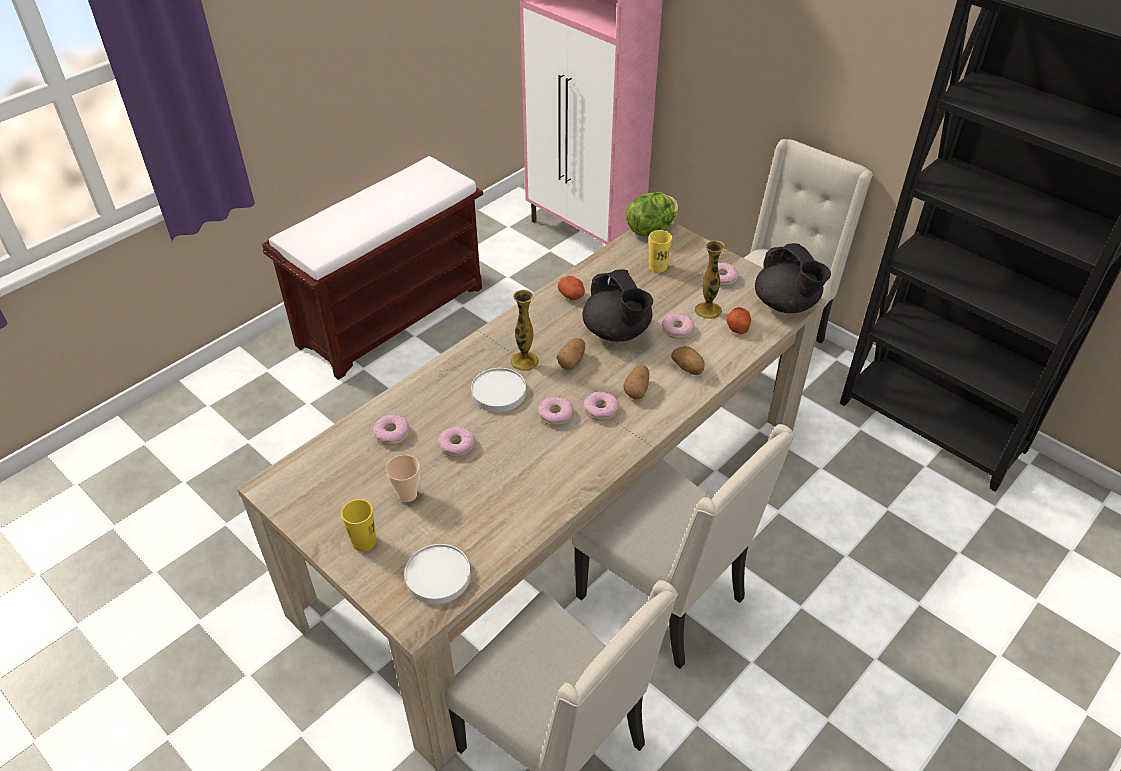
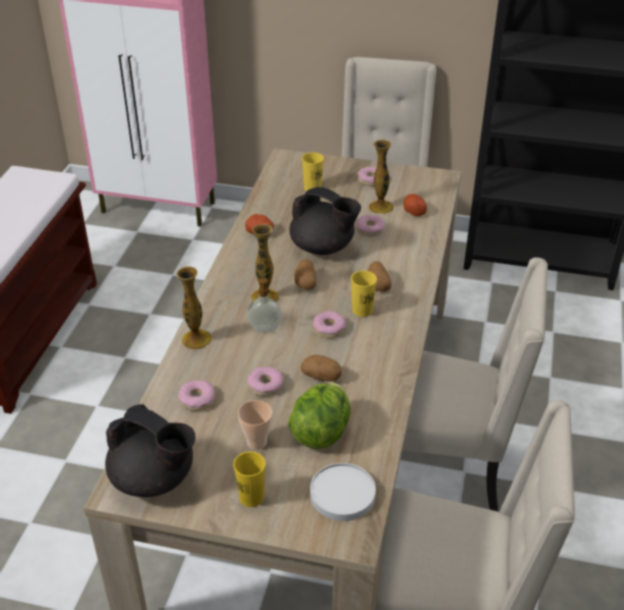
camera: 30 degrees left, 5 degrees down
white plate [471,368,526,412] -> soap dispenser [247,278,282,332]
donut [584,392,619,421] -> yellow cup [351,271,377,317]
lettuce [625,192,679,236] -> lettuce moved to [288,383,351,449]
potato [671,346,704,375] -> potato moved to [301,355,342,382]
black teapot [755,243,831,313] -> black teapot moved to [105,404,196,497]
none -> vase [176,266,212,350]

